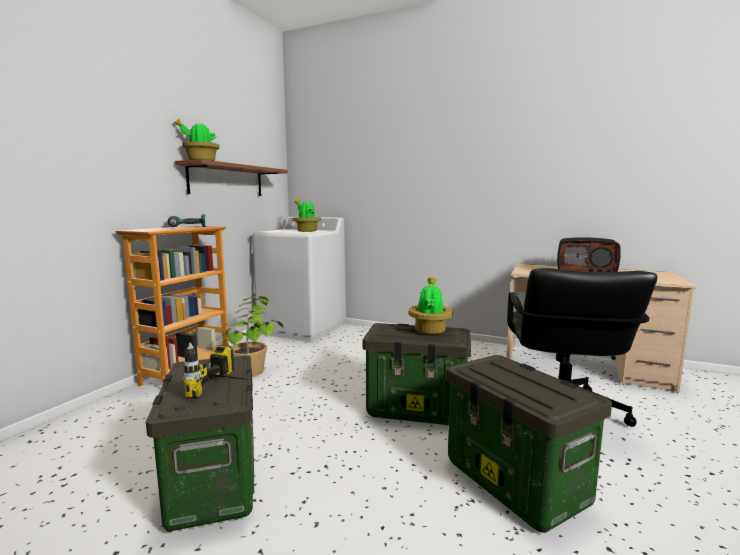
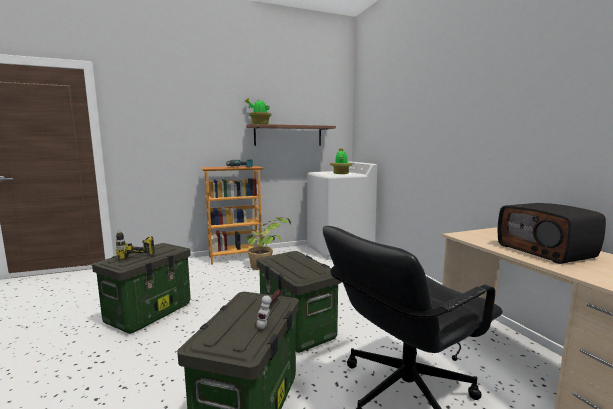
camera: 45 degrees right, 0 degrees up
potted plant [409,277,453,334] -> none
none -> hammer [256,290,281,329]

